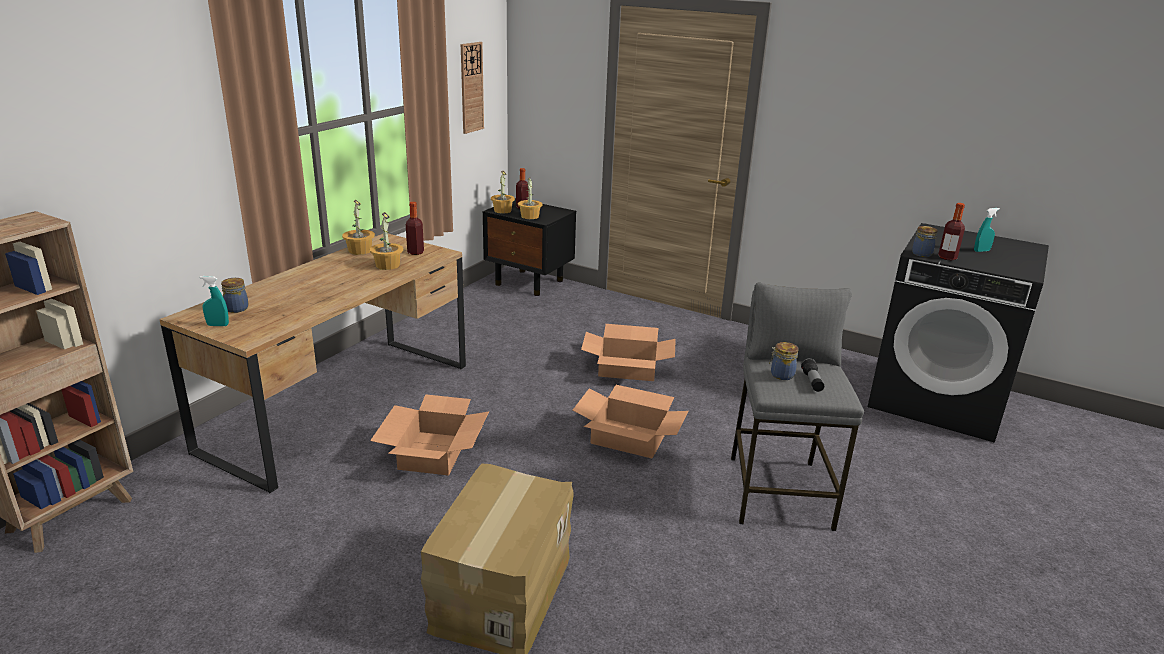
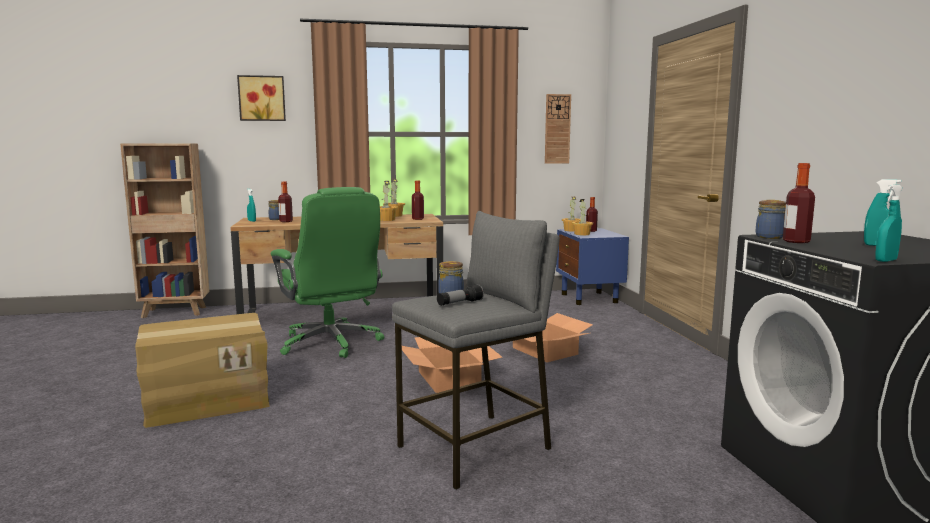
camera: 50 degrees right, 15 degrees down
cardboard box [370,394,489,475] -> green office chair [270,187,384,358]
black nightstand [483,198,576,296] -> blue nightstand [556,228,629,305]
none -> picture [237,75,286,121]
none -> bottle [278,182,293,222]
none -> turquoise spray bottle [875,184,903,262]

